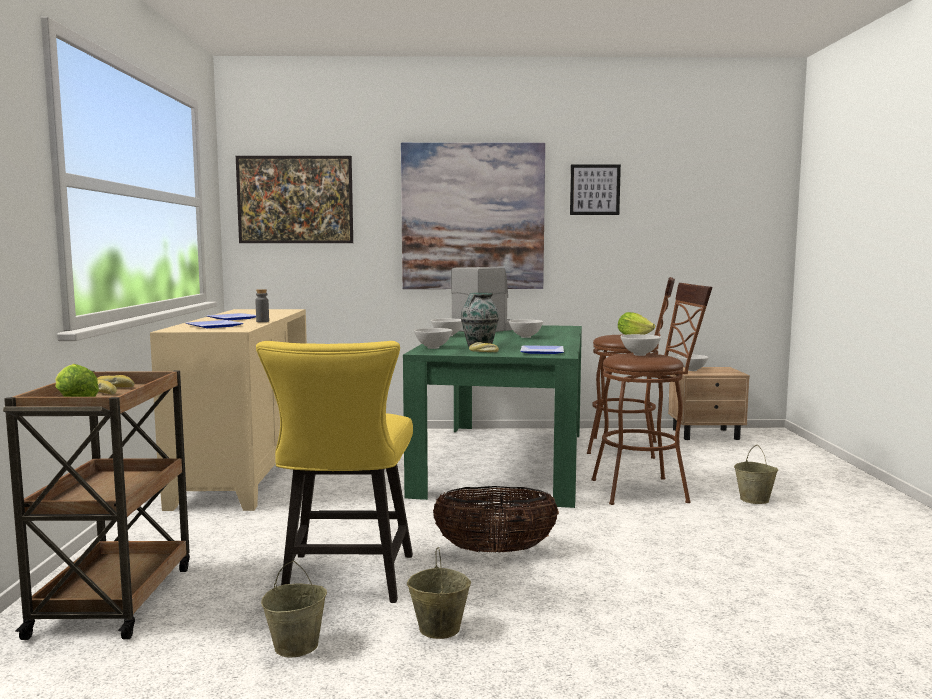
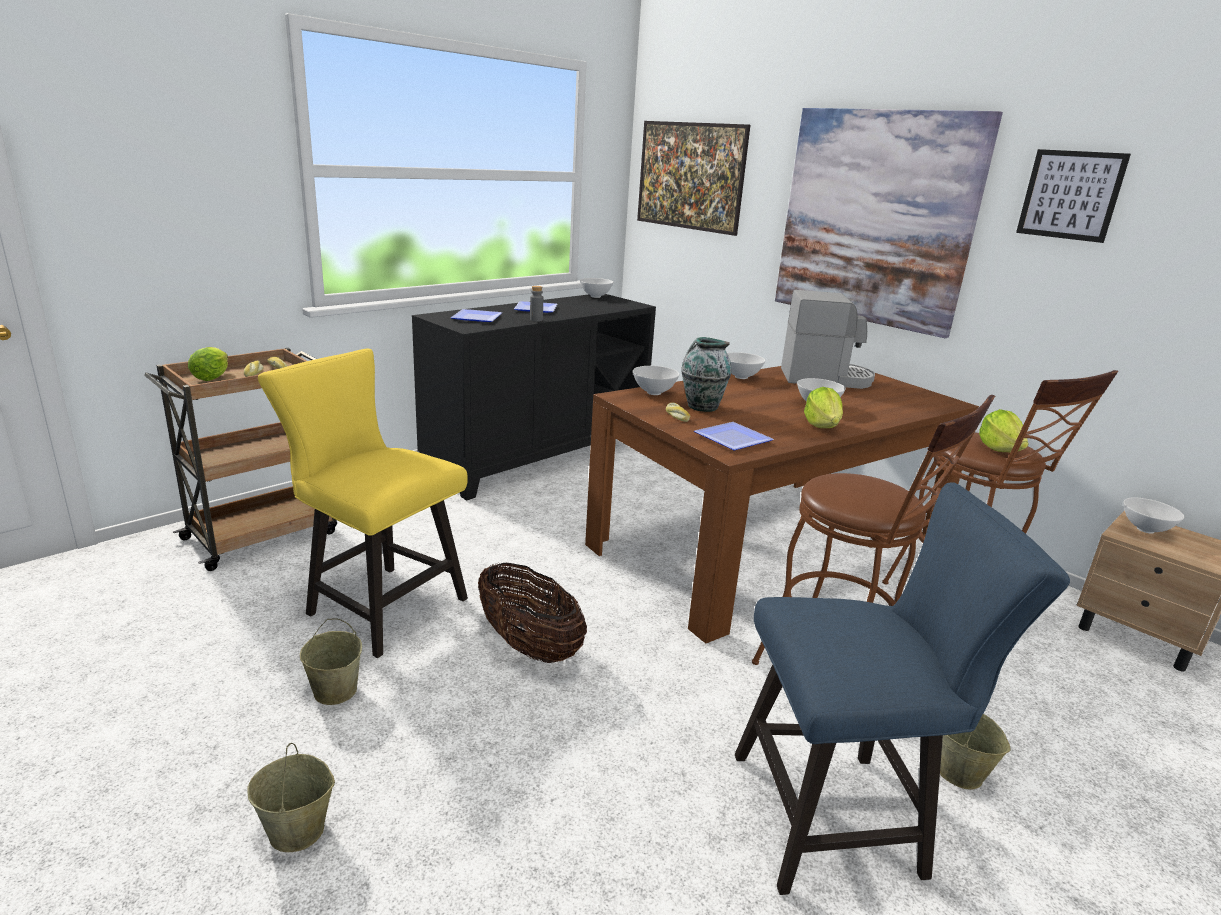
camera: 45 degrees right, 15 degrees up
beige cabinet [150,309,307,511] -> black cabinet [412,294,656,500]
yellow chair [256,341,413,603] -> yellow chair turned 75 degrees clockwise [258,348,468,658]
beige bucket [261,561,327,657] -> beige bucket moved to [248,743,335,852]
green dining table [403,325,582,508] -> brown dining table [585,366,979,644]
white bowl [620,334,661,356] -> white bowl moved to [580,278,613,298]
none -> blue chair [735,482,1070,895]
none -> lettuce [804,387,843,428]

